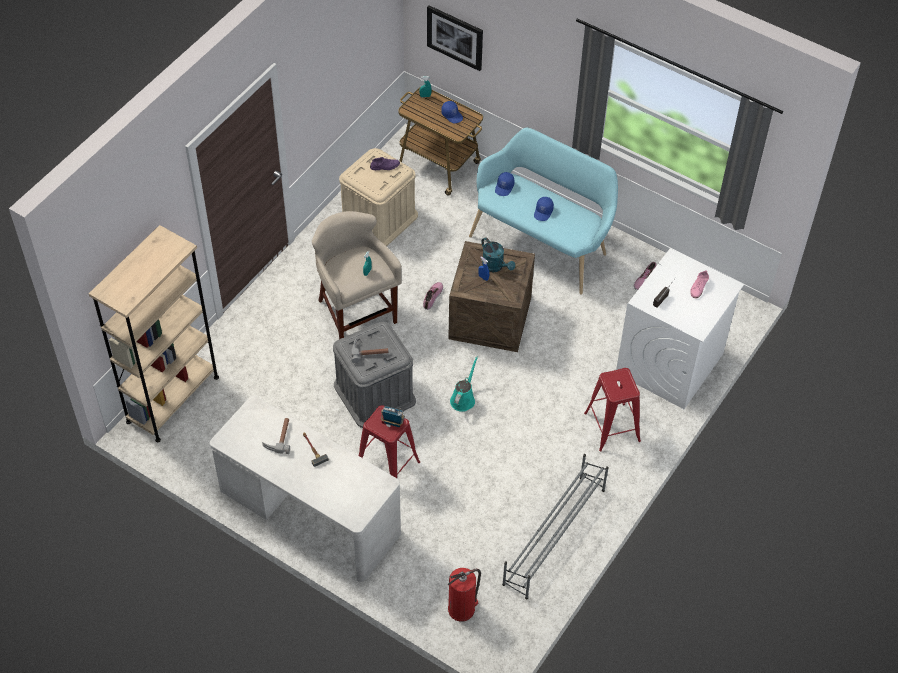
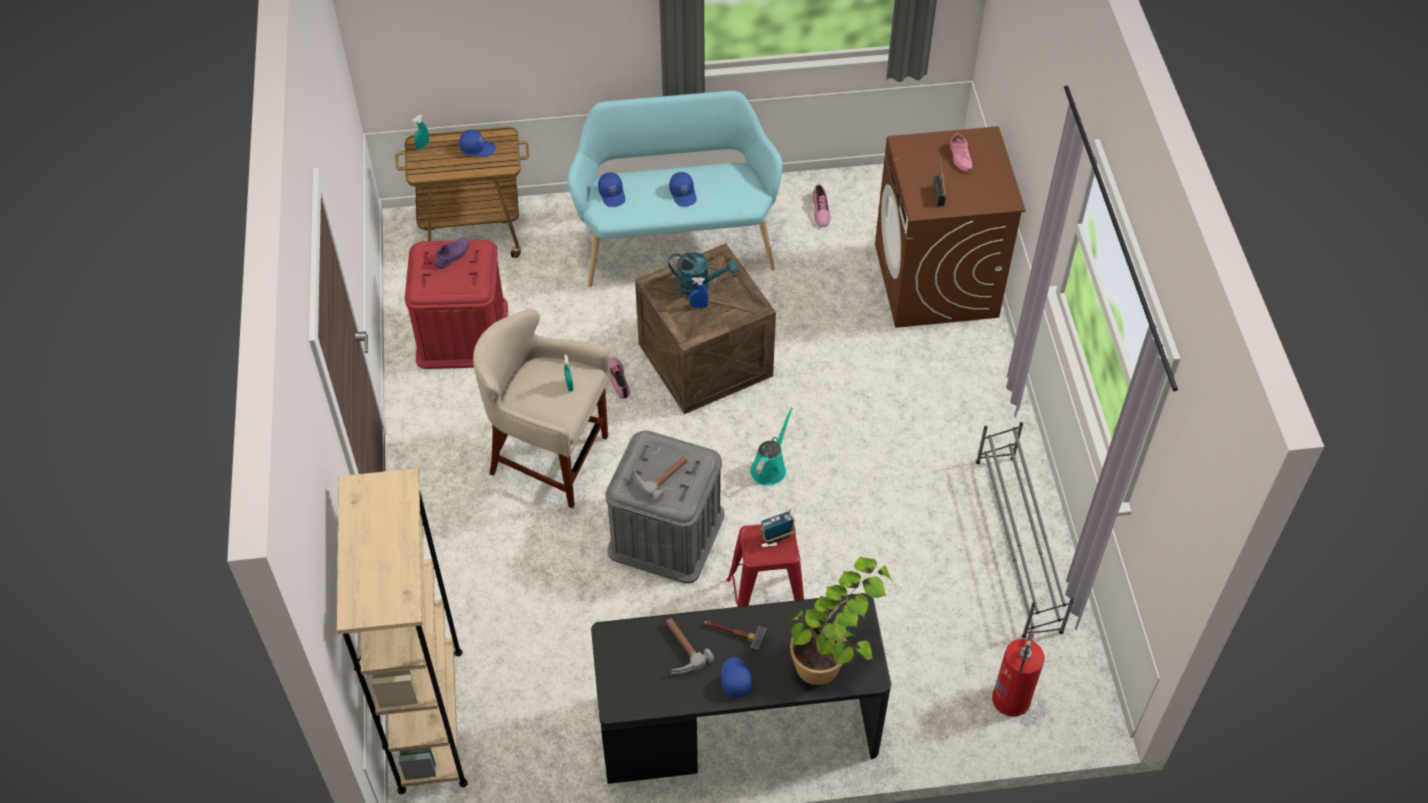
camera: 40 degrees left, 0 degrees up
white desk [210,395,401,582] -> black desk [591,593,891,784]
beige storage box [339,148,418,246] -> red storage box [405,240,508,369]
picture [427,5,483,71] -> none
turquoise watering can [450,356,478,412] -> turquoise watering can turned 45 degrees clockwise [750,407,793,486]
red stool [584,368,641,451] -> none
white washing machine [616,248,744,409] -> brown washing machine [875,126,1026,328]
none -> blue cap [721,658,752,698]
none -> potted plant [787,556,892,685]

